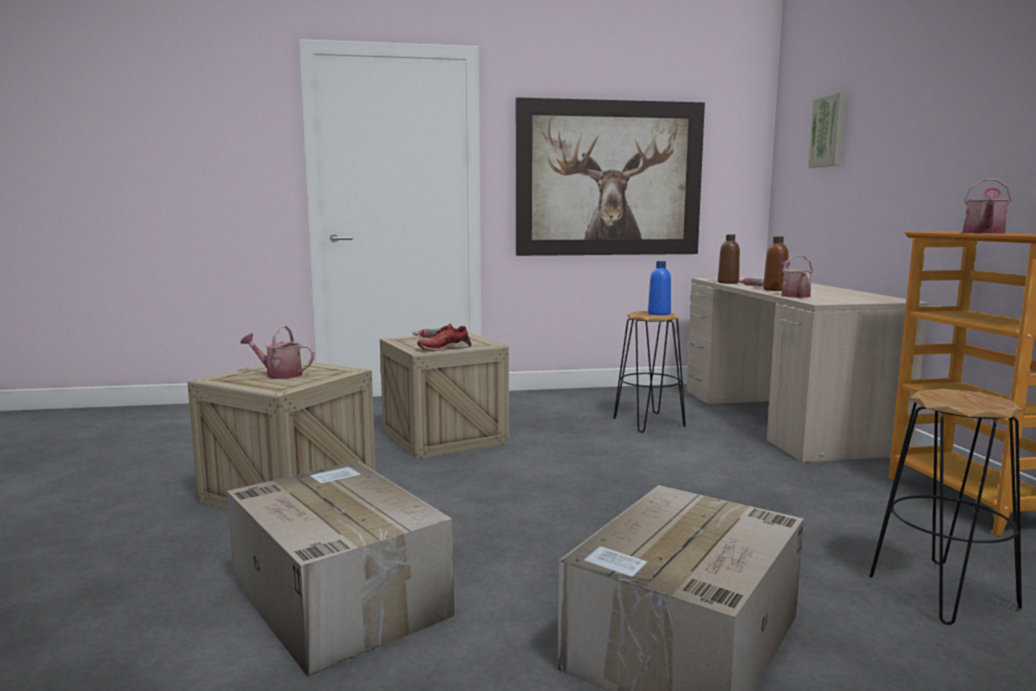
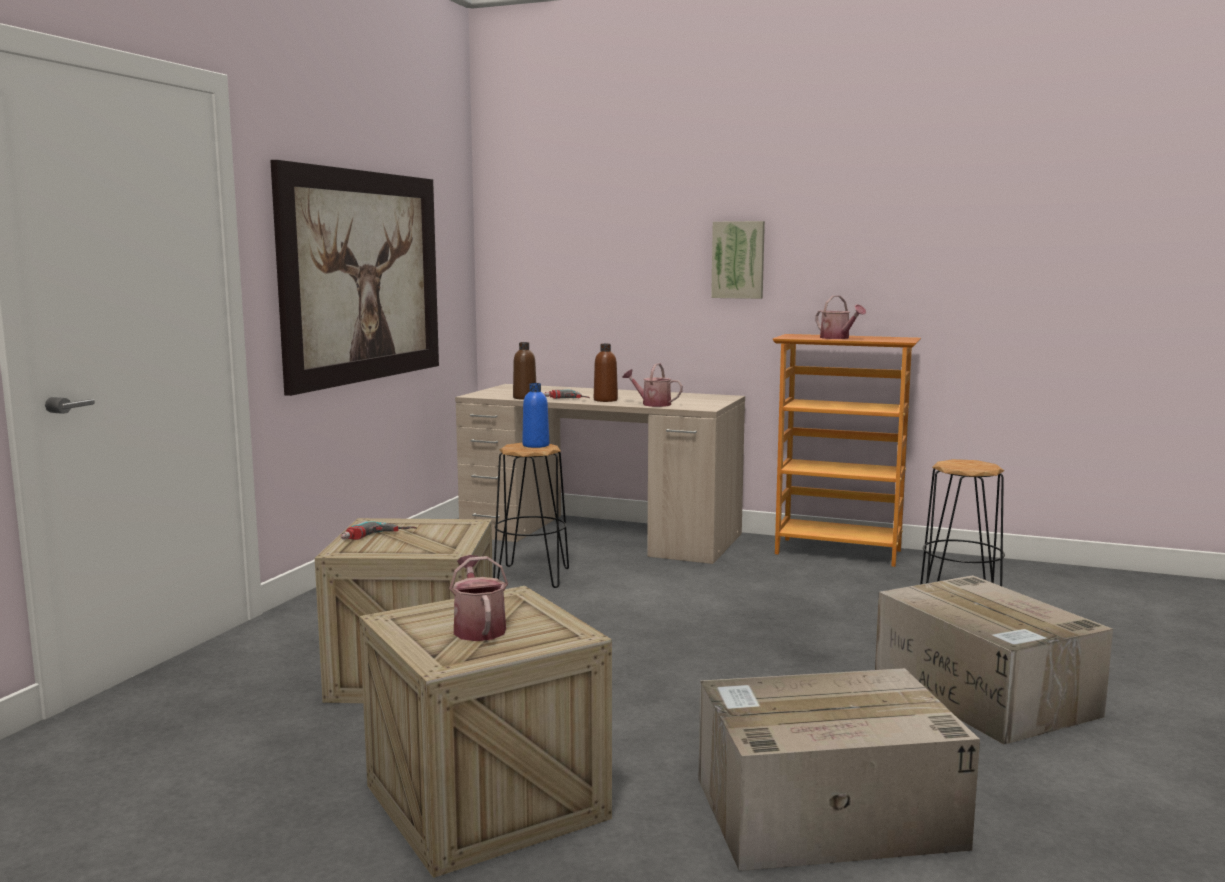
camera: 60 degrees left, 0 degrees up
watering can [240,325,314,379] -> watering can turned 120 degrees clockwise [449,555,508,641]
red shoe [417,324,471,351] -> none
picture [808,92,846,168] -> picture moved to [711,221,765,299]

